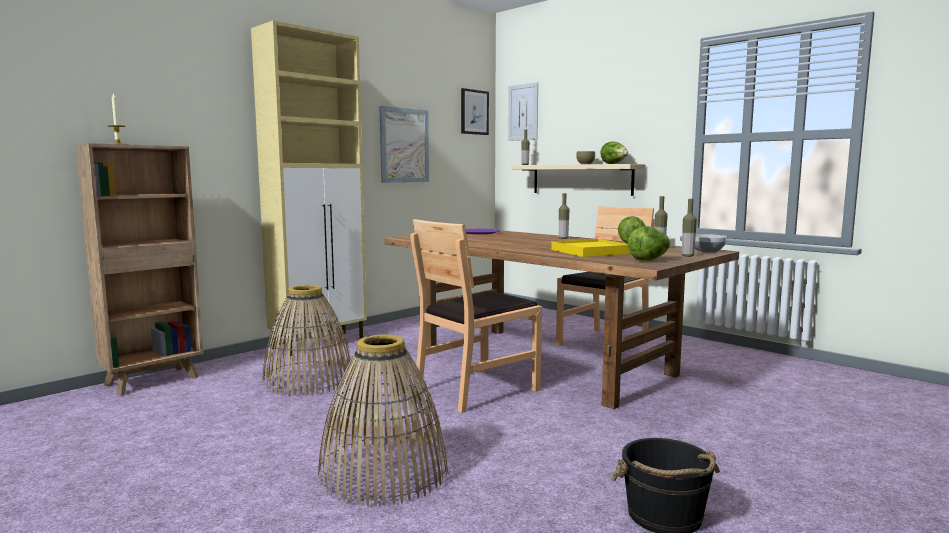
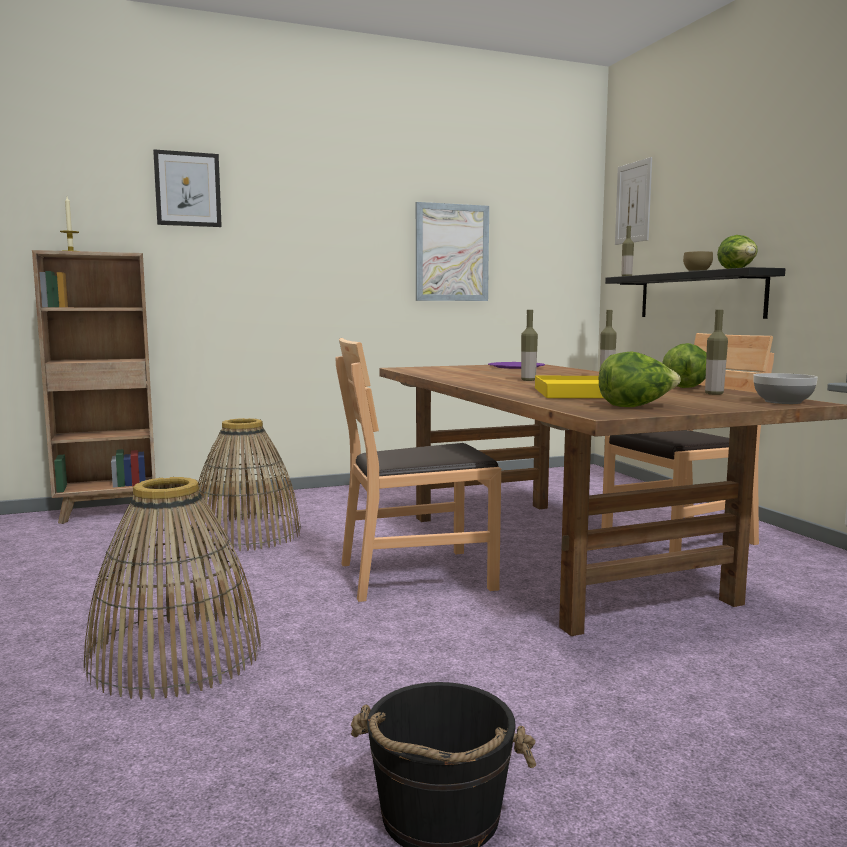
camera: 25 degrees right, 0 degrees up
beige cabinet [251,21,367,356] -> none
picture [461,88,489,135] -> picture moved to [153,149,222,227]
beige shelf [511,164,645,196] -> black shelf [605,267,785,319]
bottle [682,199,697,257] -> bottle moved to [521,310,538,381]

